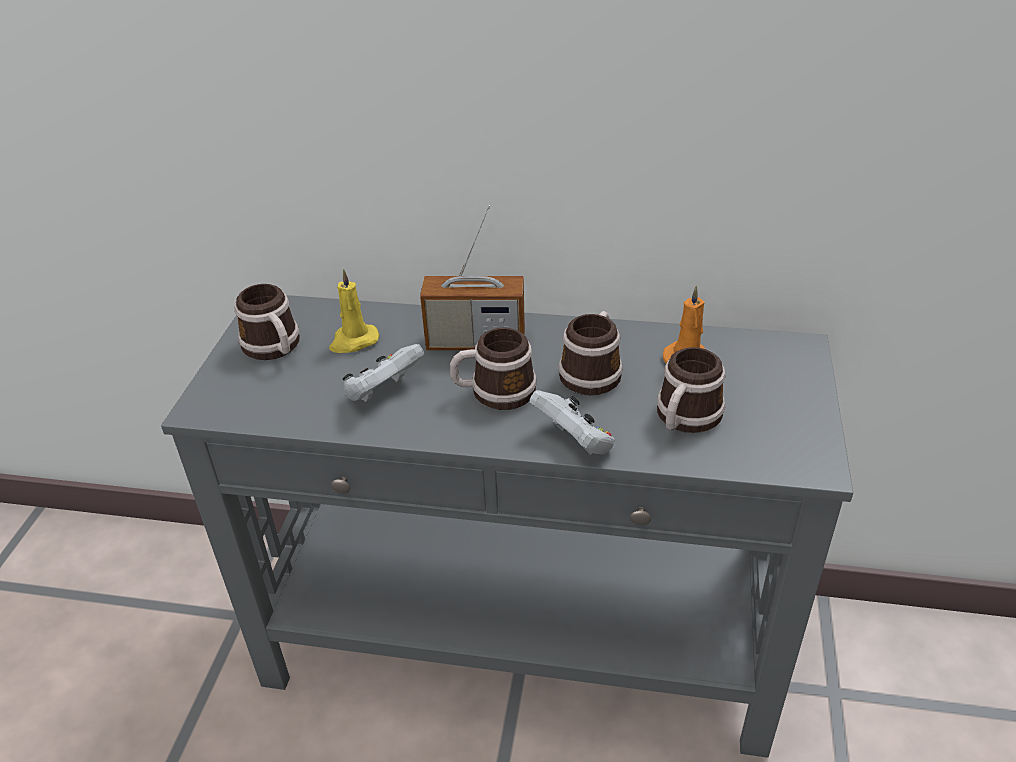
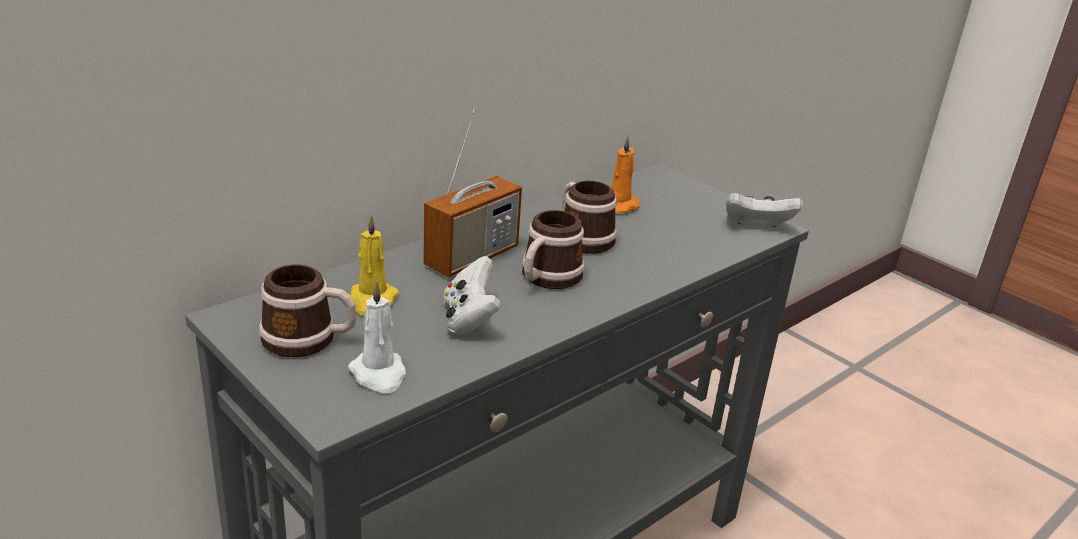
camera: 55 degrees left, 10 degrees down
white game controller [529,390,615,455] -> white game controller moved to [726,193,803,227]
mug [657,347,725,433] -> none
none -> white candle [348,281,406,394]

